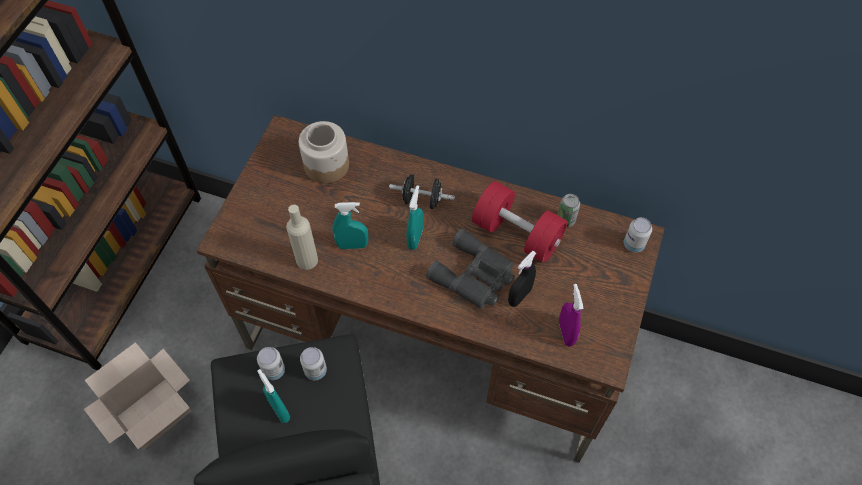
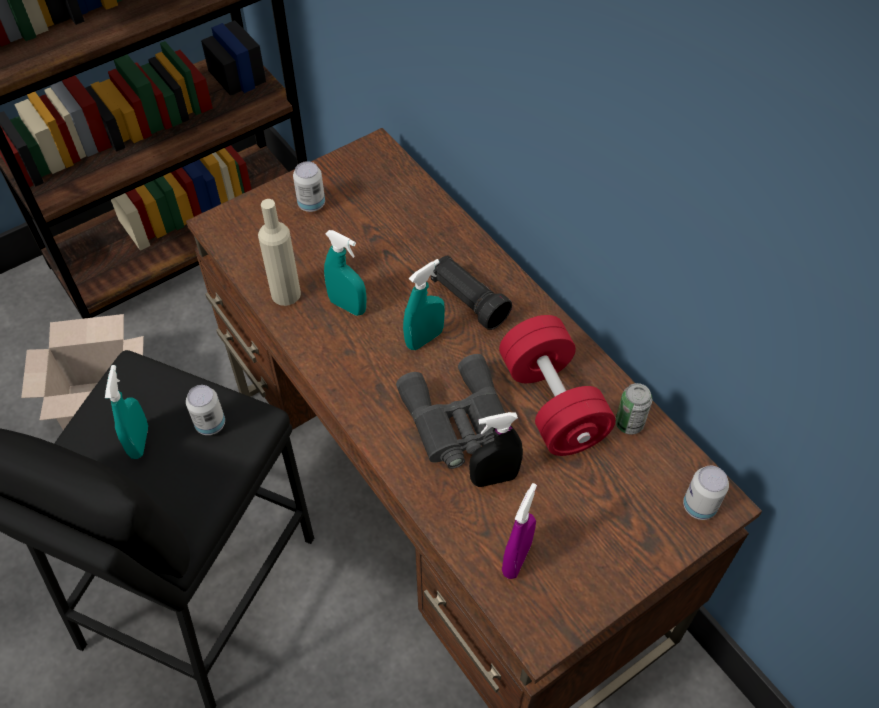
camera: 35 degrees right, 5 degrees down
can [257,347,285,380] -> can moved to [293,161,325,212]
jar [299,121,349,184] -> none
black dumbbell [389,174,455,209] -> black flashlight [431,256,512,330]

